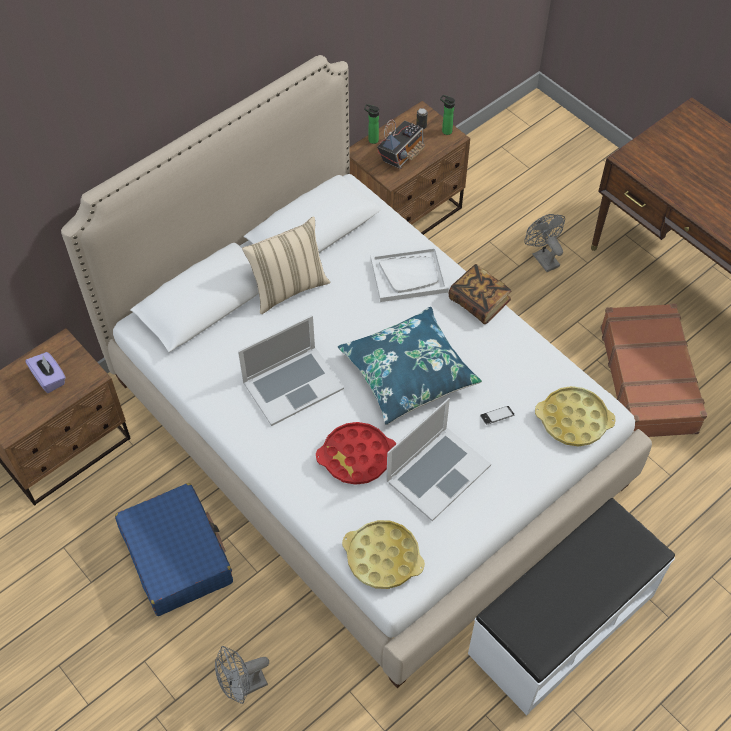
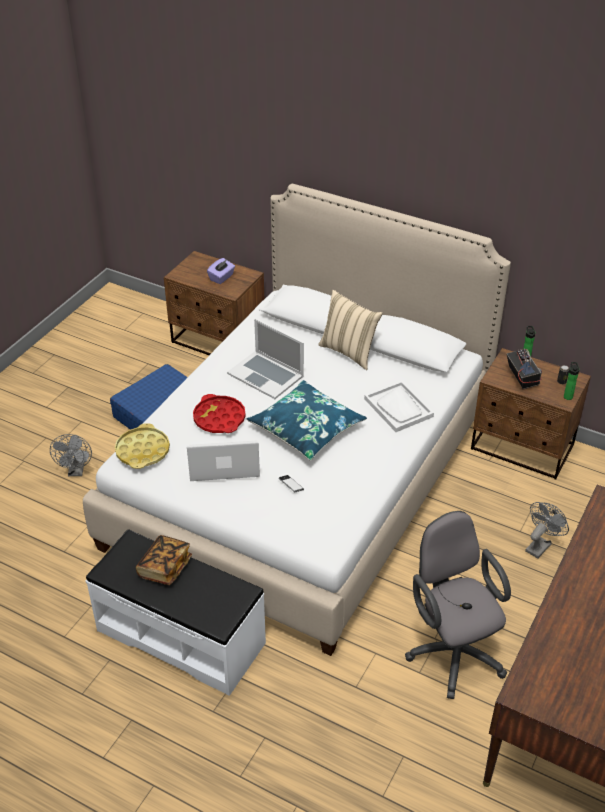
camera: 70 degrees right, 15 degrees down
grey fan [215,646,269,704] -> grey fan turned 135 degrees counterclockwise [50,434,92,476]
radio [377,120,425,169] -> radio turned 120 degrees counterclockwise [507,348,542,390]
laptop [386,398,491,521] -> laptop turned 150 degrees clockwise [187,441,260,481]
book [449,264,511,324] -> book moved to [136,535,192,585]
yellow tray [535,386,616,446] -> none
brown suitcase [601,303,707,437] -> grey office chair [405,511,511,699]

